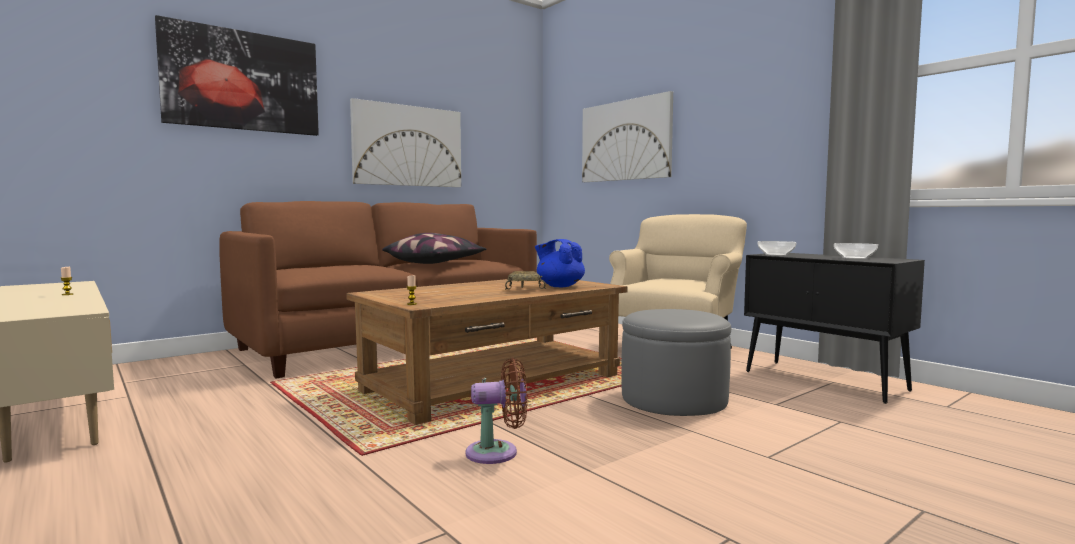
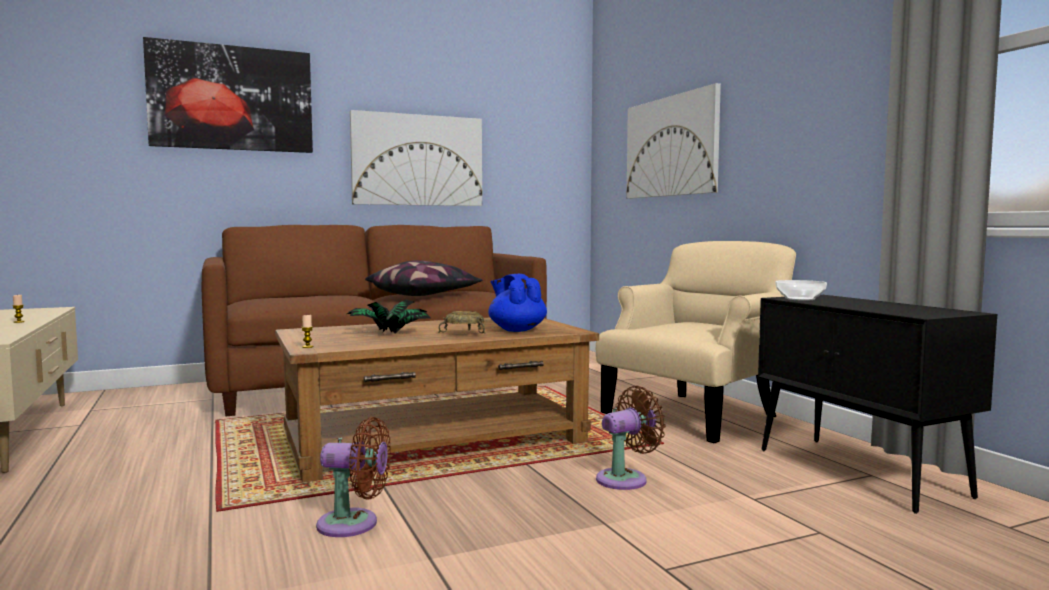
camera: 15 degrees right, 0 degrees up
grey ottoman [621,309,731,416] -> brown fan [596,386,666,490]
bowl [834,243,878,259] -> none
none -> potted plant [347,300,432,334]

